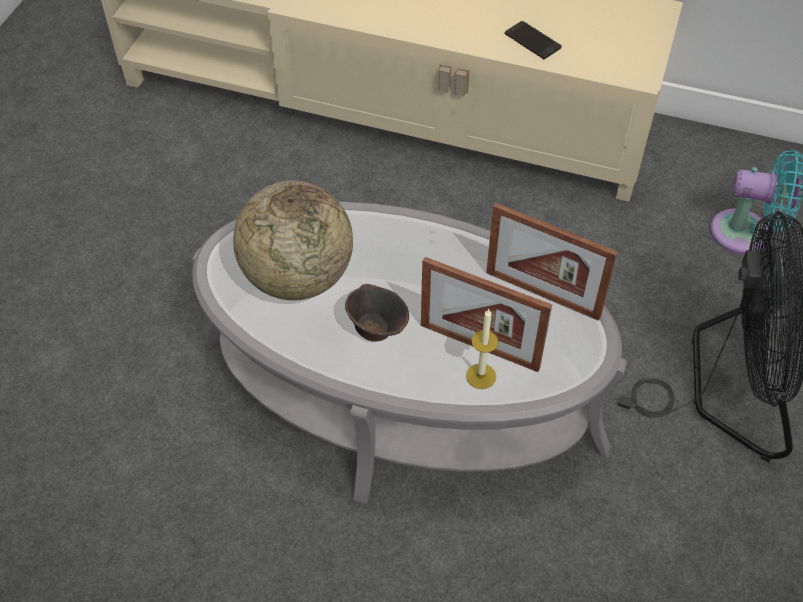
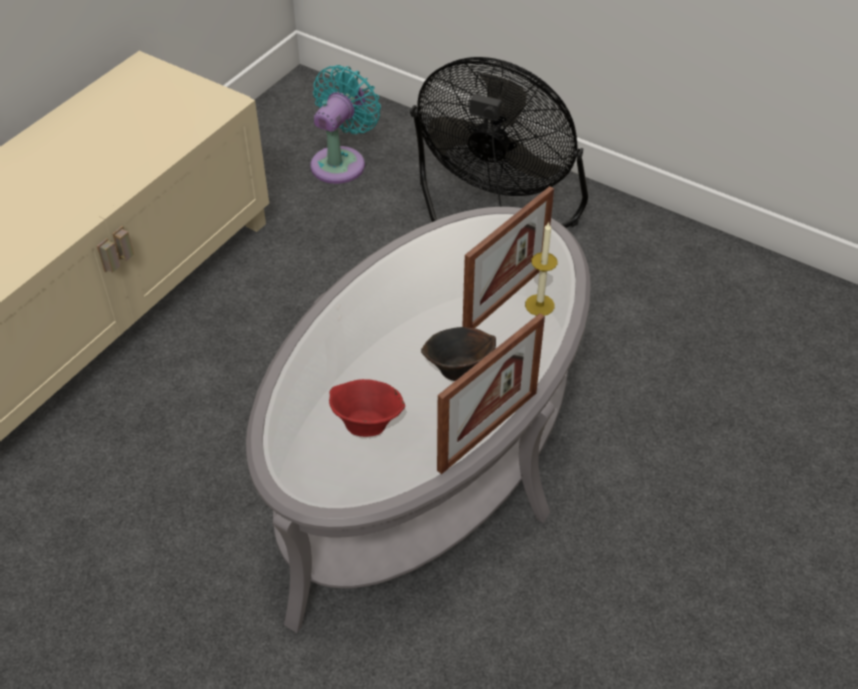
camera: 75 degrees left, 5 degrees down
globe [233,181,353,301] -> red bowl [329,379,405,437]
picture frame [486,203,618,321] -> picture frame moved to [437,313,545,474]
phone [505,21,562,59] -> none

